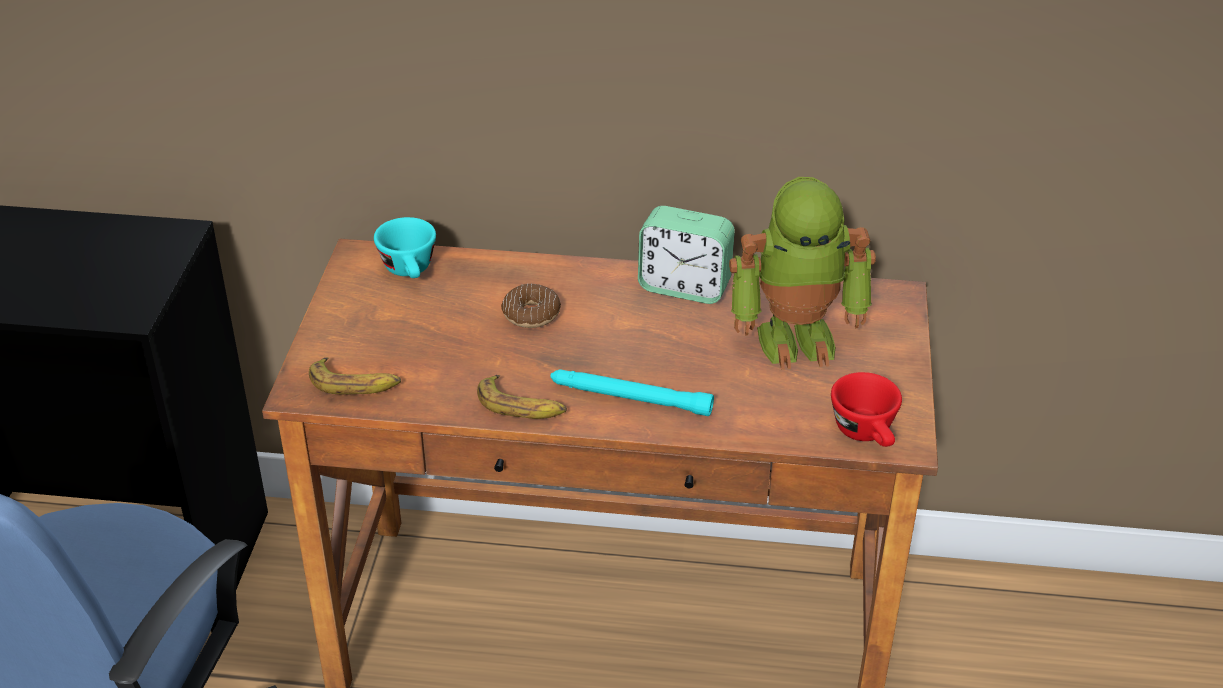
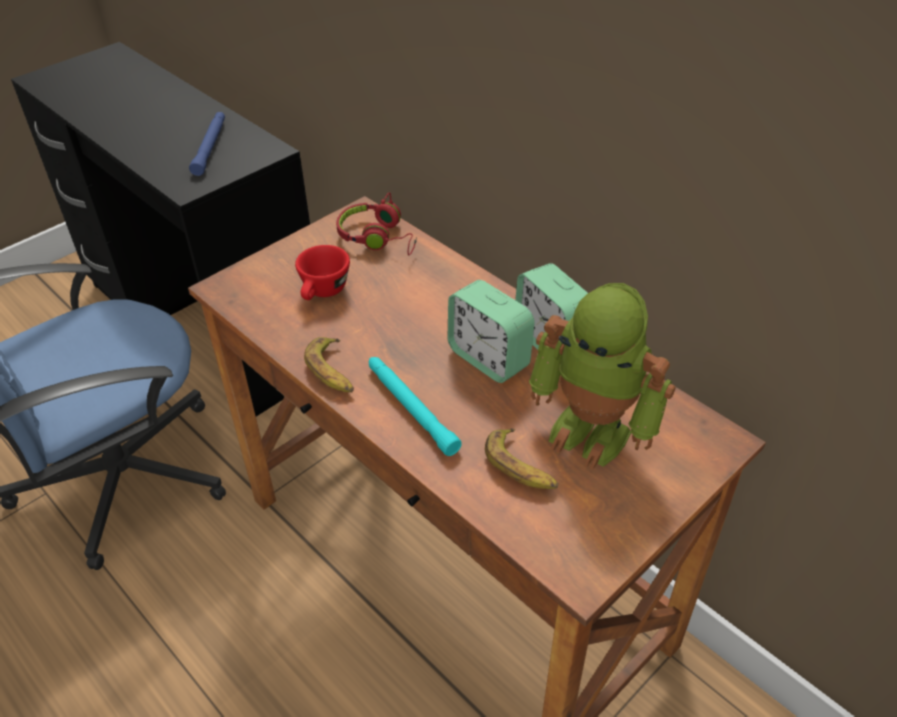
camera: 40 degrees right, 5 degrees up
banana [309,357,401,394] -> banana moved to [485,428,558,489]
turquoise cup [374,217,436,278] -> red headphones [336,192,417,255]
donut [501,284,561,328] -> none
red cup [831,372,902,447] -> red cup moved to [295,245,350,300]
none -> blue flashlight [189,112,225,176]
none -> alarm clock [447,280,535,383]

